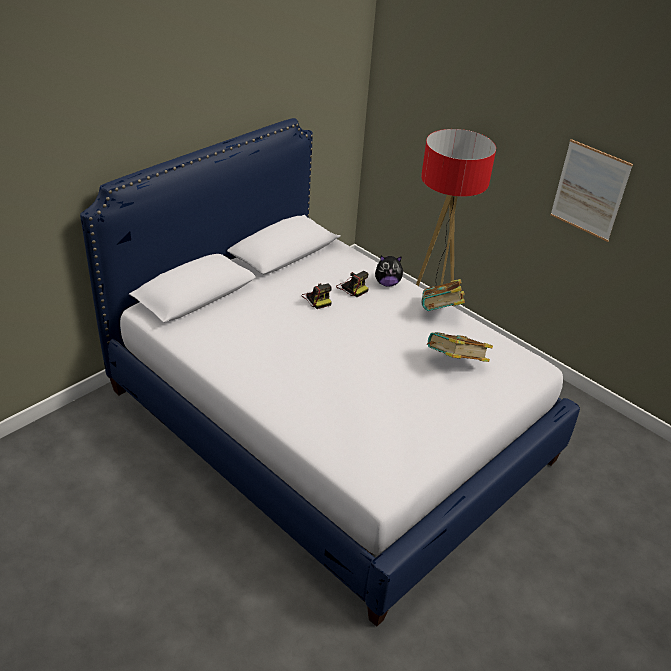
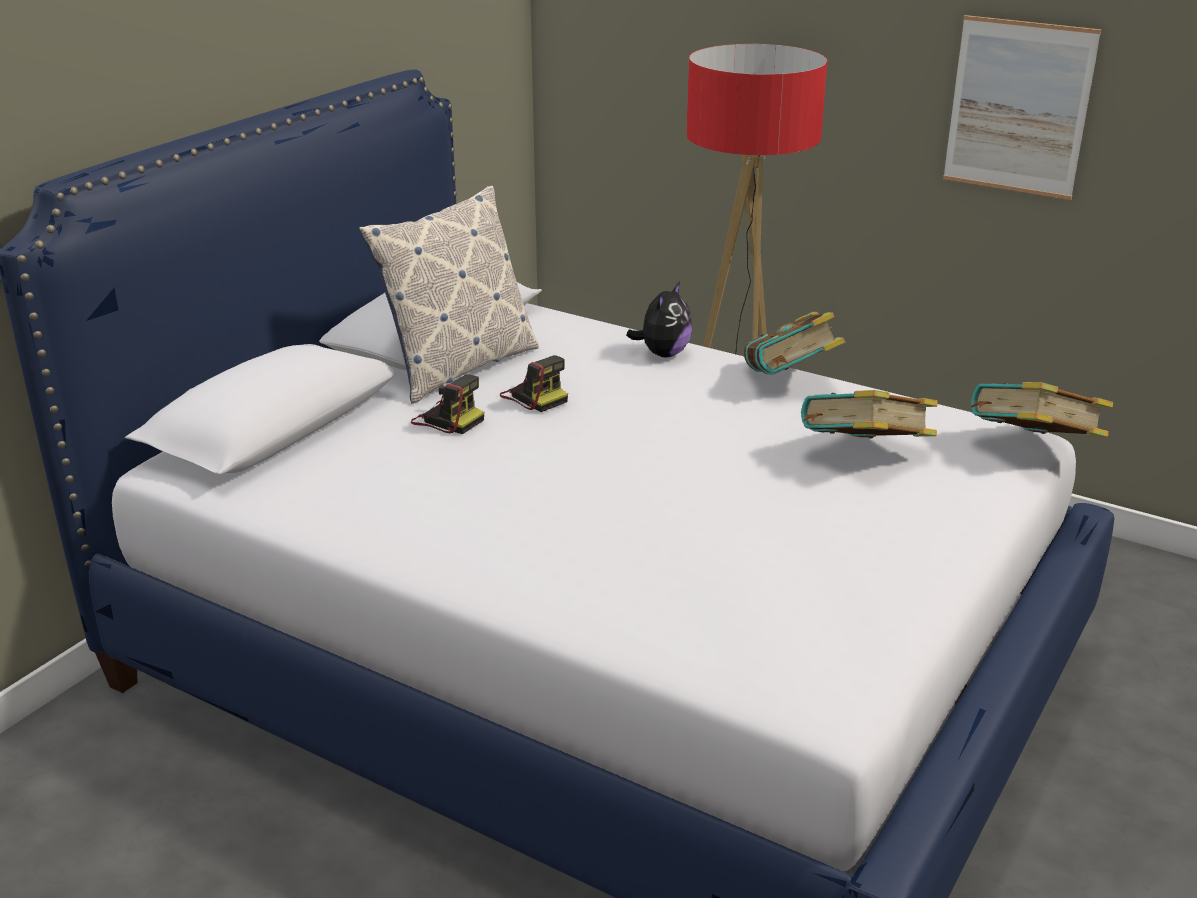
camera: 10 degrees left, 10 degrees down
camera [336,271,369,297] -> camera moved to [411,374,484,434]
plush toy [375,256,404,287] -> plush toy turned 45 degrees counterclockwise [626,281,692,357]
none -> pillow [359,186,539,404]
none -> book [971,382,1113,437]

